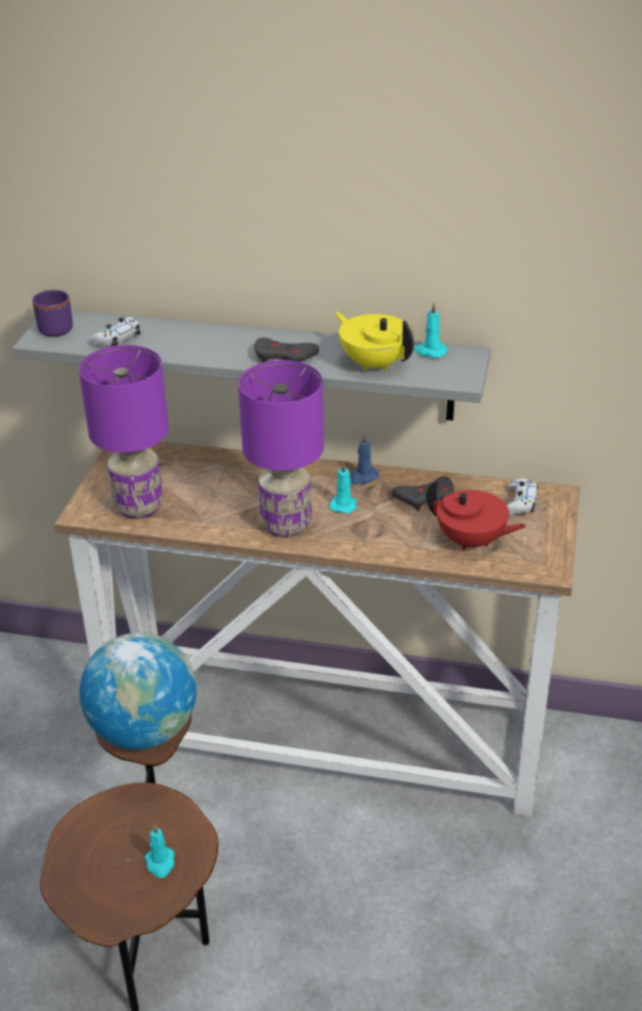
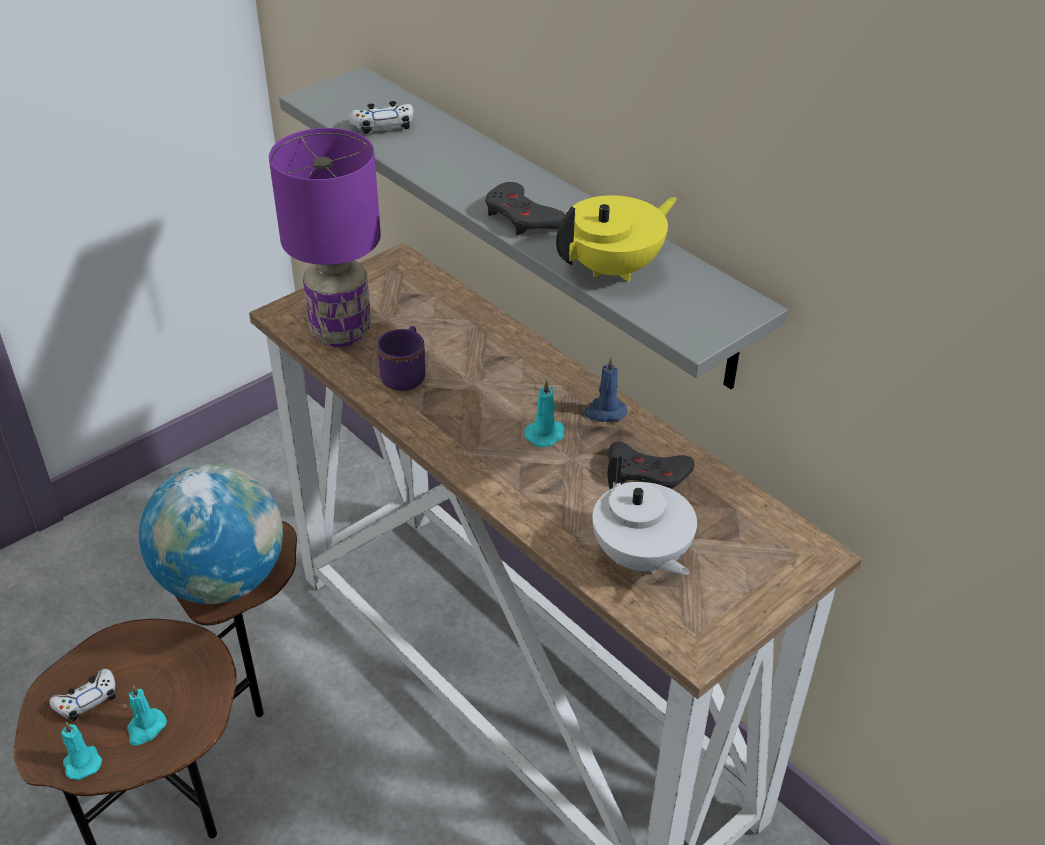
camera: 35 degrees right, 5 degrees up
purple mug [32,290,73,337] -> purple mug moved to [377,326,425,391]
purple table lamp [238,360,324,538] -> none
yellow teapot [335,312,414,371] -> yellow teapot turned 60 degrees clockwise [556,195,677,282]
turquoise candle [414,302,448,358] -> turquoise candle moved to [61,722,102,780]
red teapot [426,479,526,552] -> white teapot [593,456,697,575]
white game controller [507,478,538,515] -> white game controller moved to [50,669,116,721]

